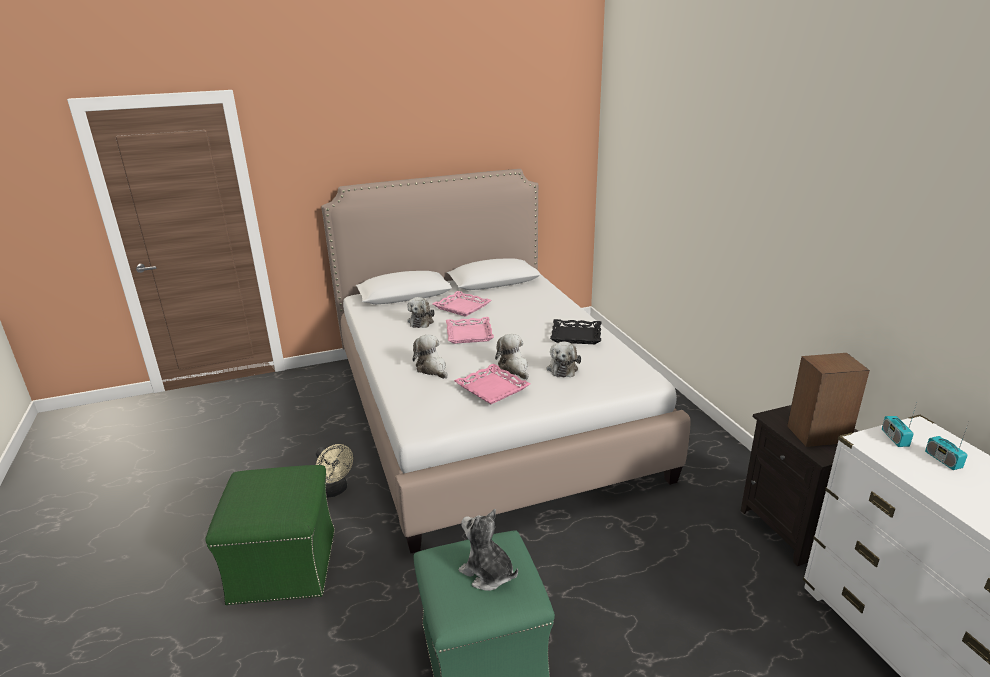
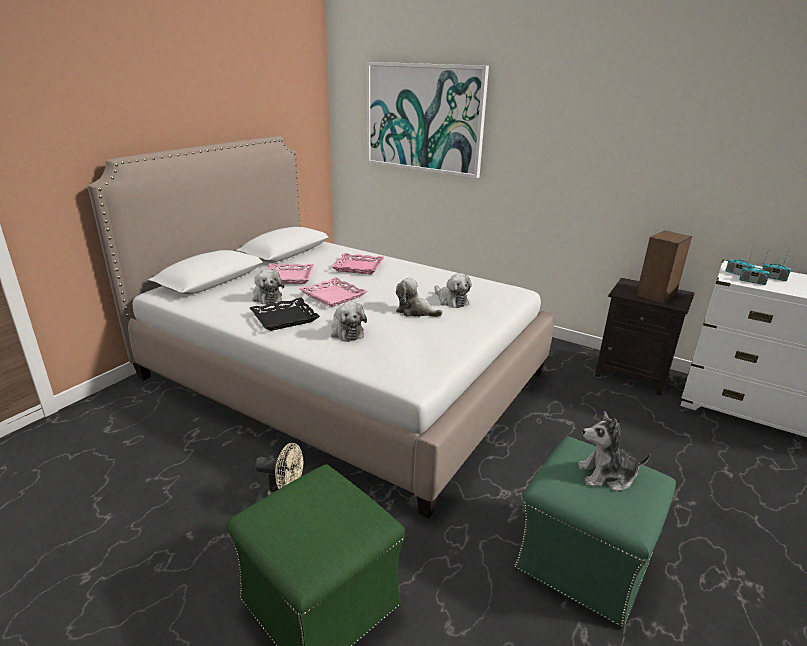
camera: 40 degrees left, 0 degrees up
plush toy [413,335,448,379] -> plush toy turned 135 degrees counterclockwise [331,302,367,342]
pink tray [454,364,531,404] -> pink tray moved to [331,253,385,274]
black tray [550,319,601,344] -> black tray moved to [250,298,320,331]
none -> picture [367,62,489,178]
none -> radio [739,249,769,285]

